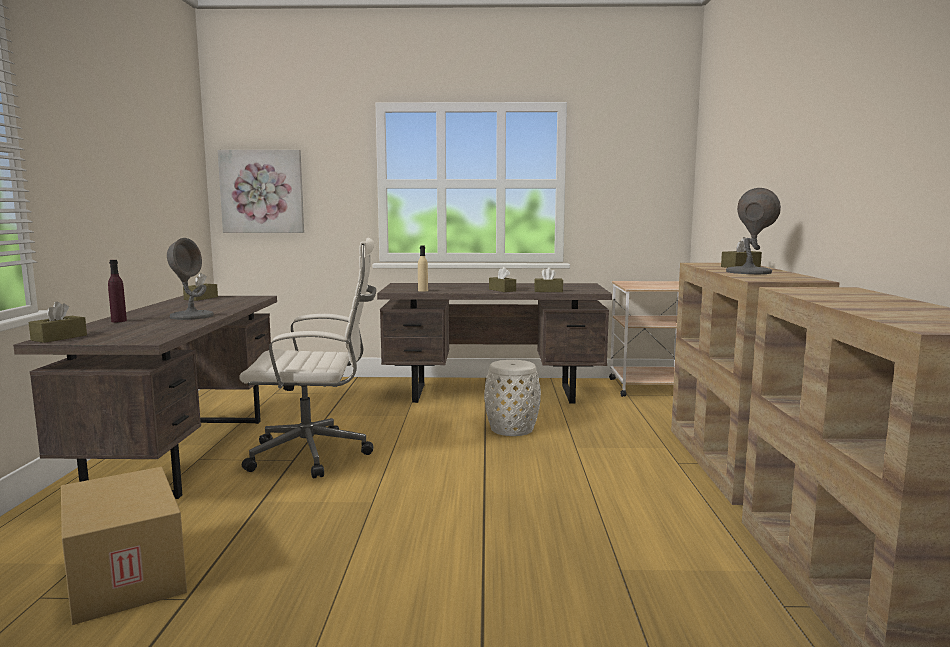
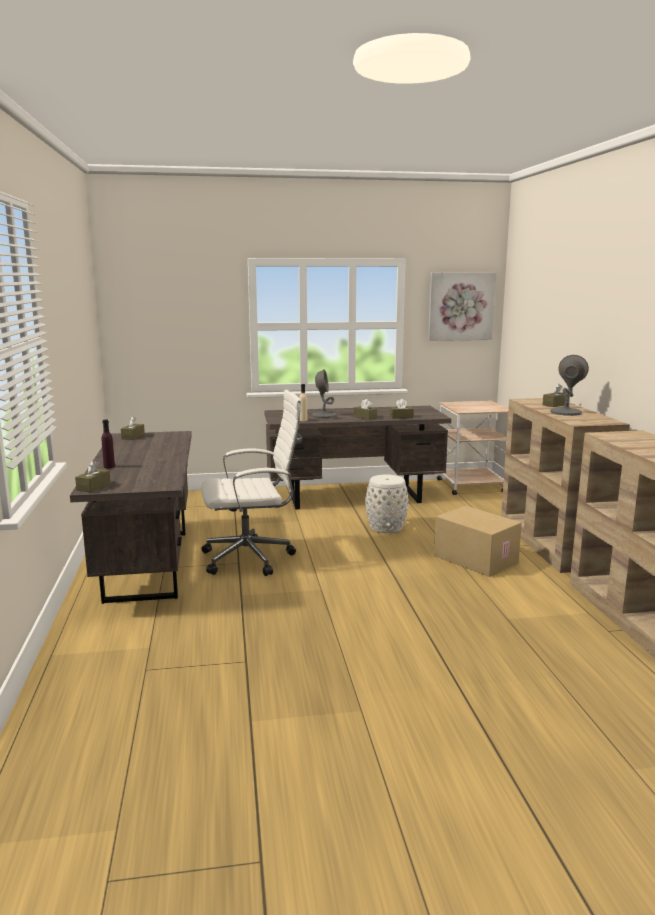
camera: 10 degrees left, 5 degrees up
cardboard box [61,467,187,625] -> cardboard box moved to [434,506,522,577]
grey table lamp [167,238,214,320] -> grey table lamp moved to [312,369,336,418]
picture [218,150,304,233] -> picture moved to [428,272,496,341]

